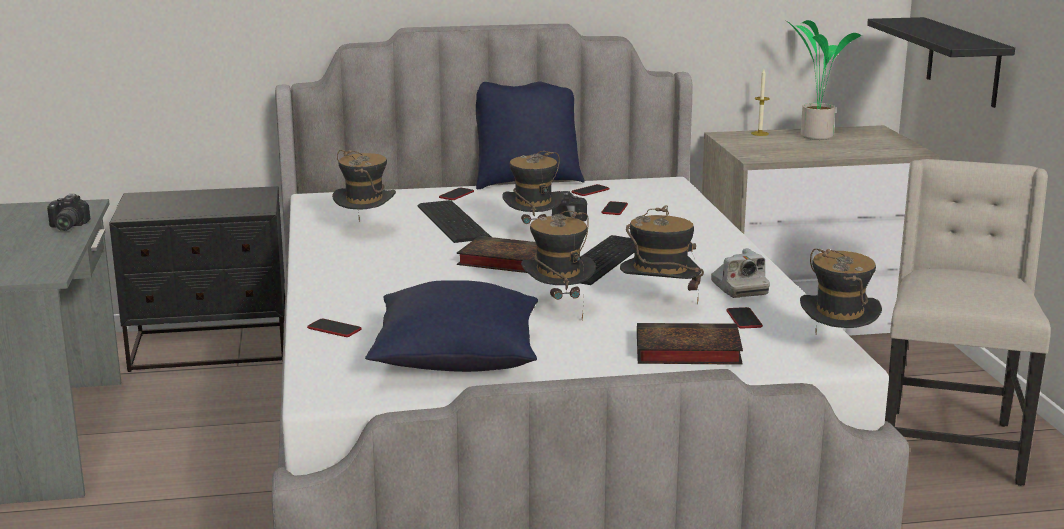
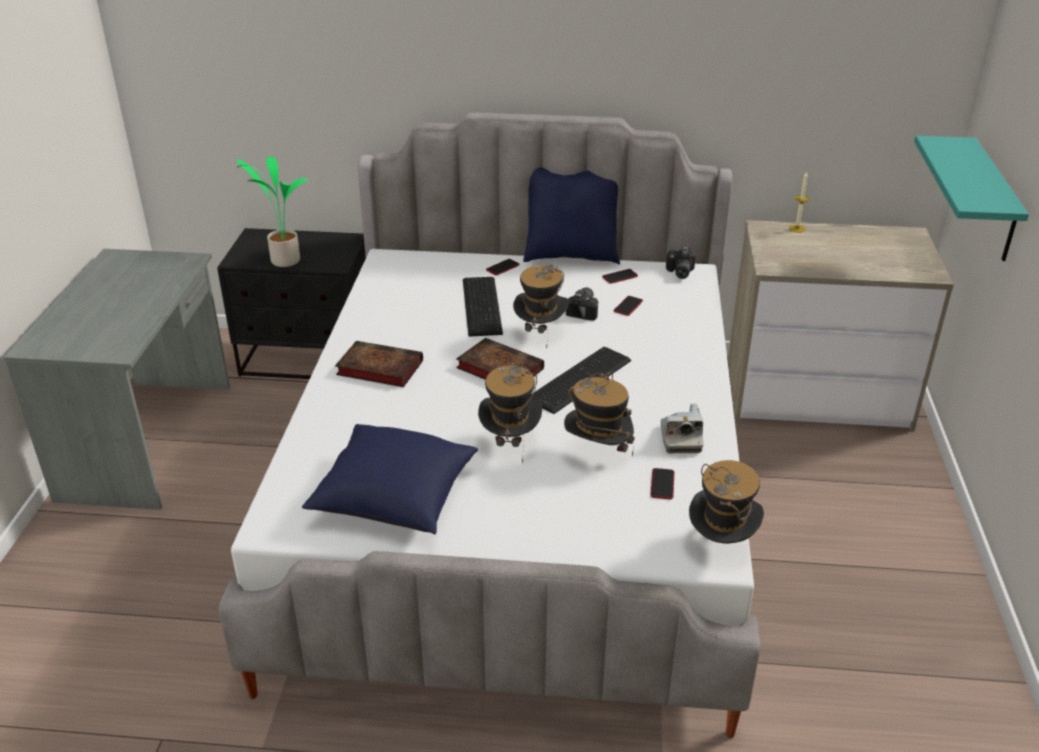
camera: 15 degrees right, 15 degrees up
camera [47,194,90,231] -> camera moved to [666,247,696,279]
phone [307,319,362,337] -> none
hat [332,150,396,222] -> none
book [637,323,743,365] -> book moved to [335,341,423,387]
potted plant [788,20,861,140] -> potted plant moved to [236,157,308,267]
black shelf [867,17,1015,108] -> turquoise shelf [914,136,1029,261]
beige chair [885,159,1051,486] -> none

